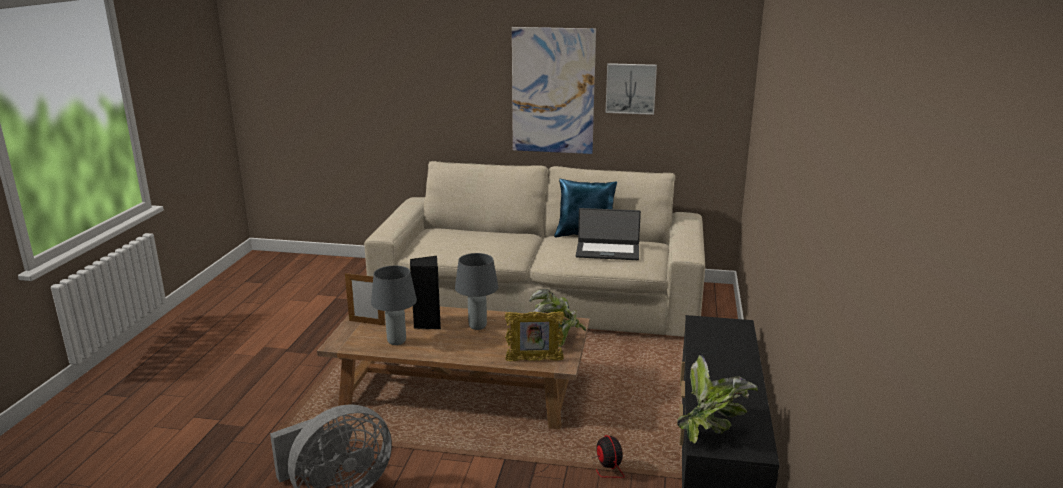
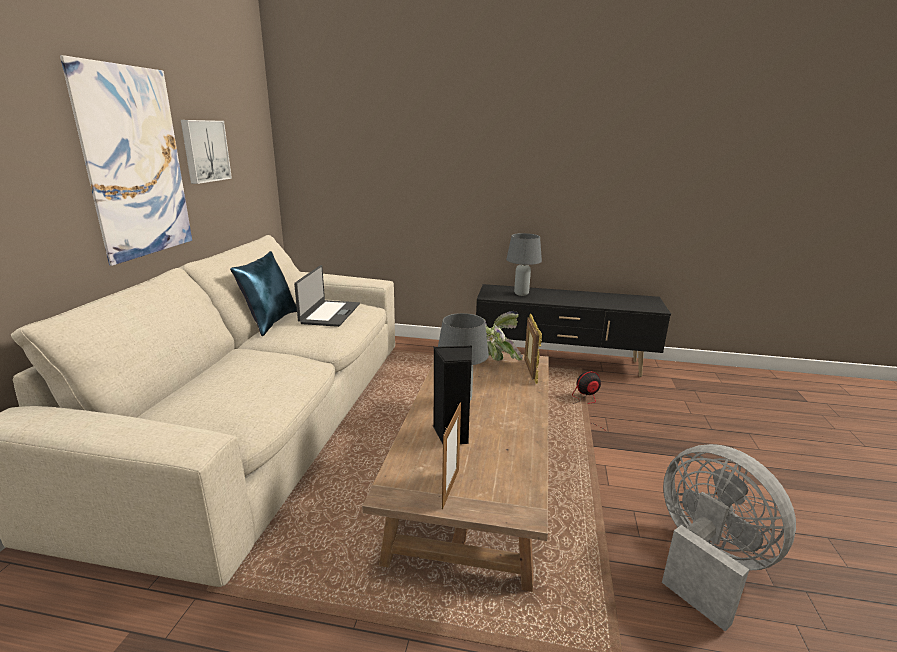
camera: 90 degrees left, 0 degrees up
grey table lamp [371,266,417,345] -> grey table lamp moved to [506,233,542,296]
potted plant [677,353,758,443] -> none

